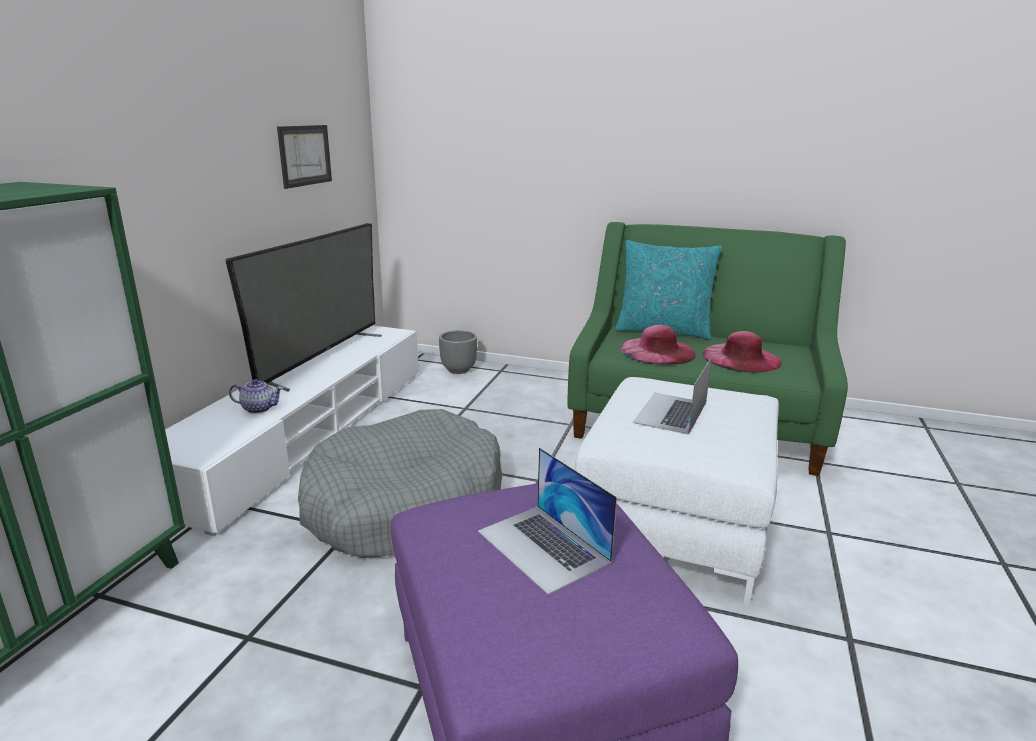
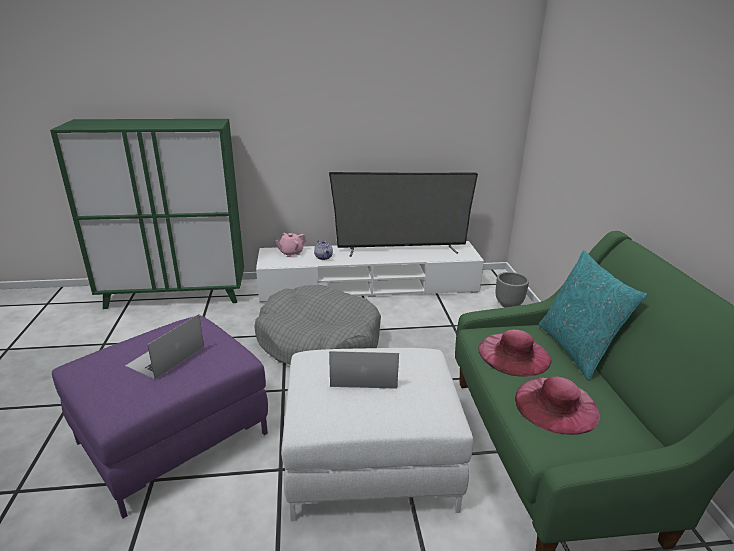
camera: 65 degrees right, 5 degrees up
picture [277,125,332,189] -> none
none -> pink teapot [275,233,306,257]

